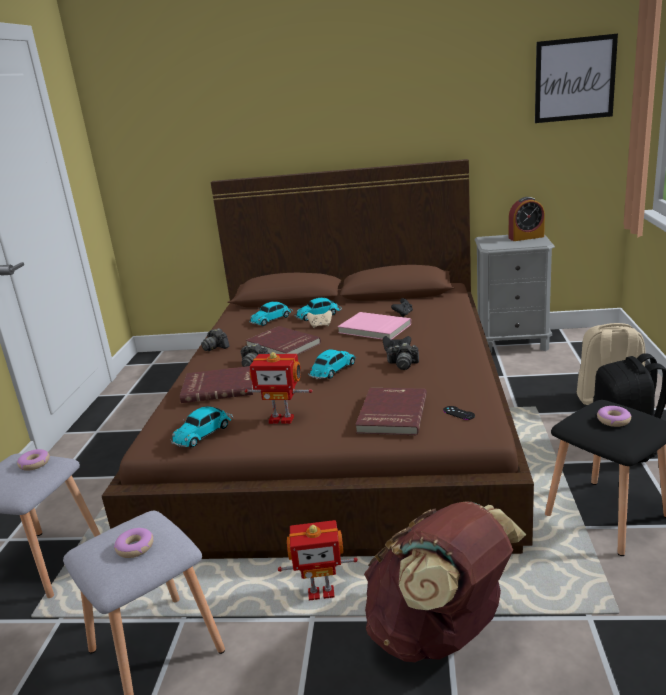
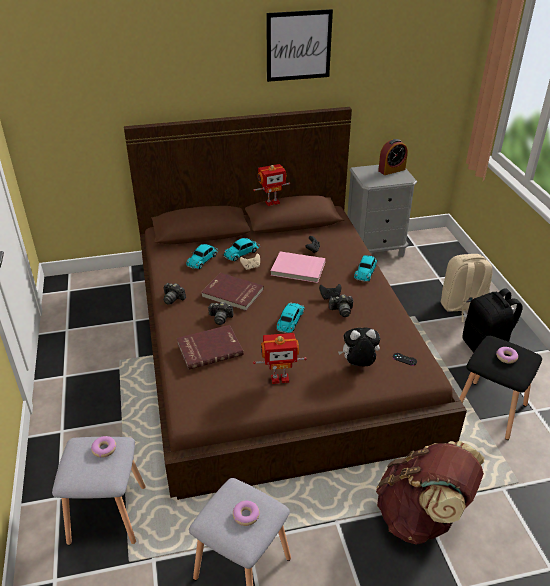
camera: 20 degrees left, 15 degrees up
toy car [170,406,233,448] -> toy car moved to [354,255,378,282]
toy robot [278,520,358,601] -> toy robot moved to [253,164,290,206]
red book [355,388,427,435] -> plush toy [338,327,380,367]
picture [535,34,618,123] -> picture moved to [266,9,333,82]

